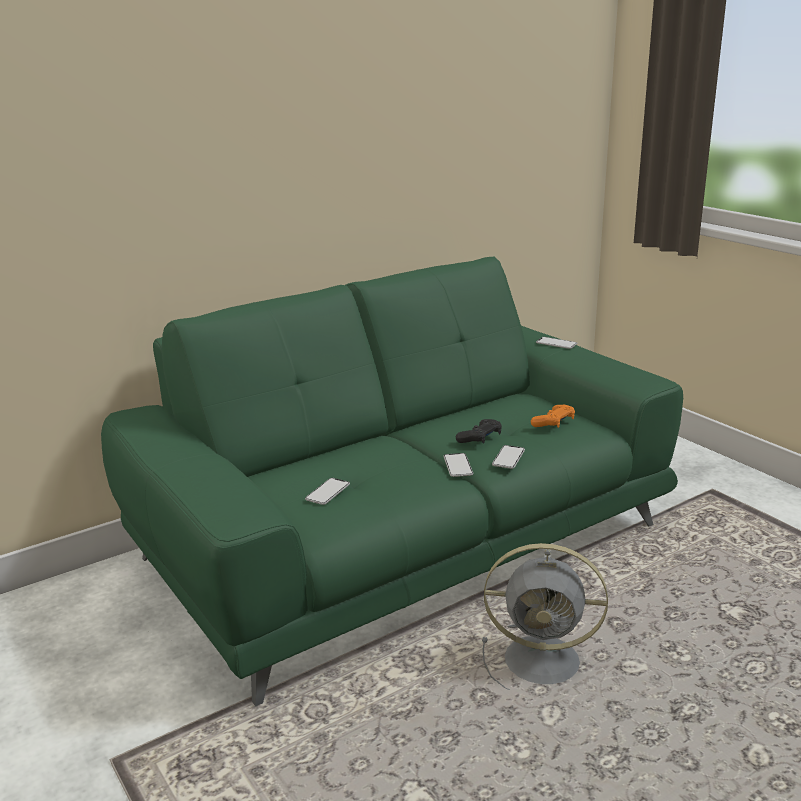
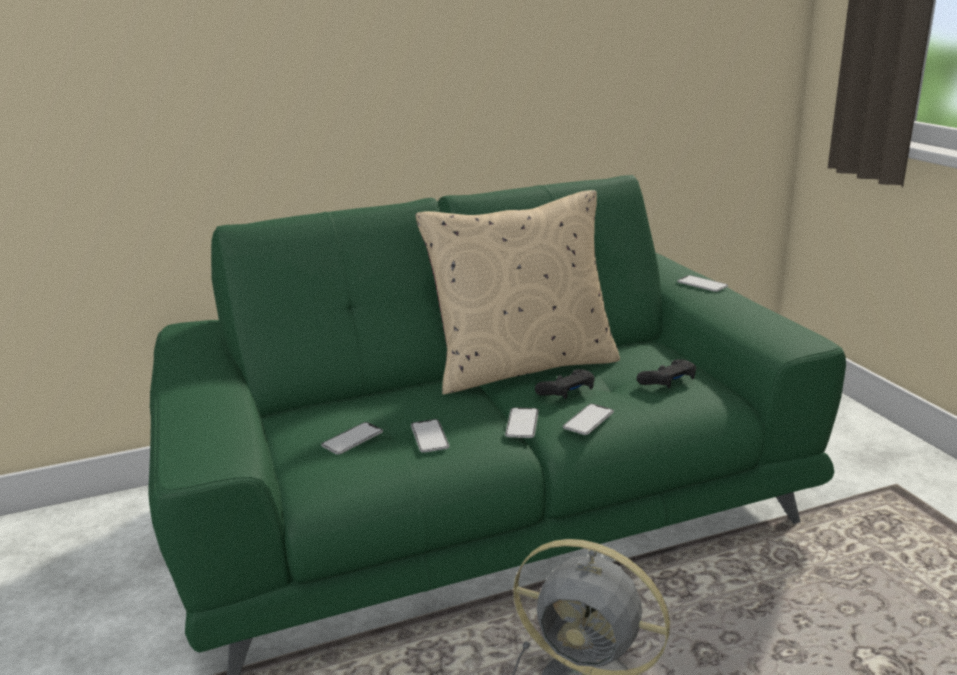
camera: 15 degrees right, 0 degrees up
orange game controller [531,405,575,428] -> black game controller [637,359,696,388]
none -> phone [411,419,449,453]
none -> beige pillow [416,190,620,394]

